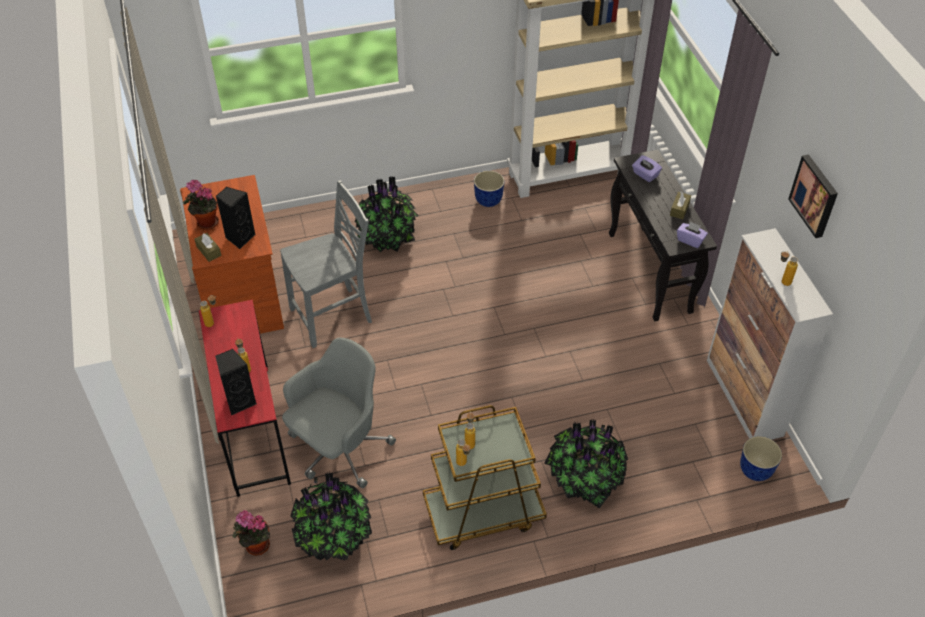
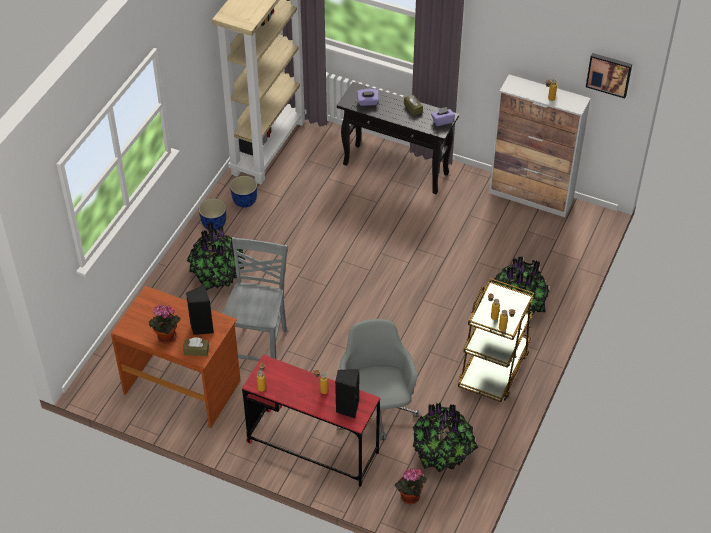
camera: 50 degrees left, 0 degrees up
planter [740,436,782,481] -> planter moved to [199,198,226,230]
picture [788,154,838,238] -> picture moved to [586,53,632,98]

